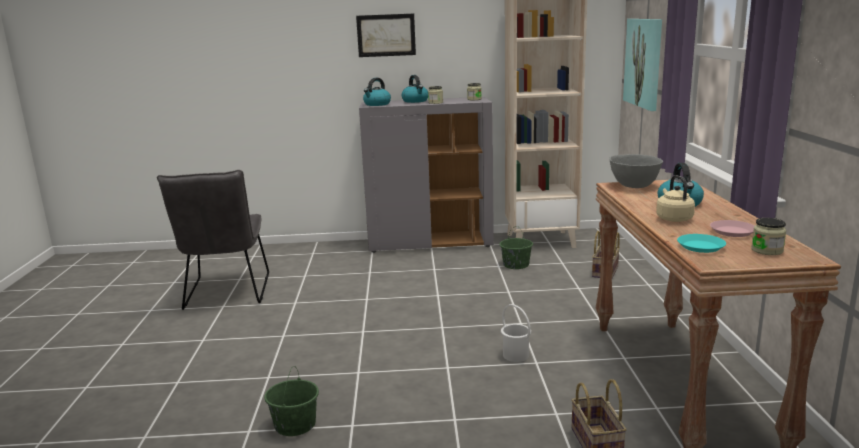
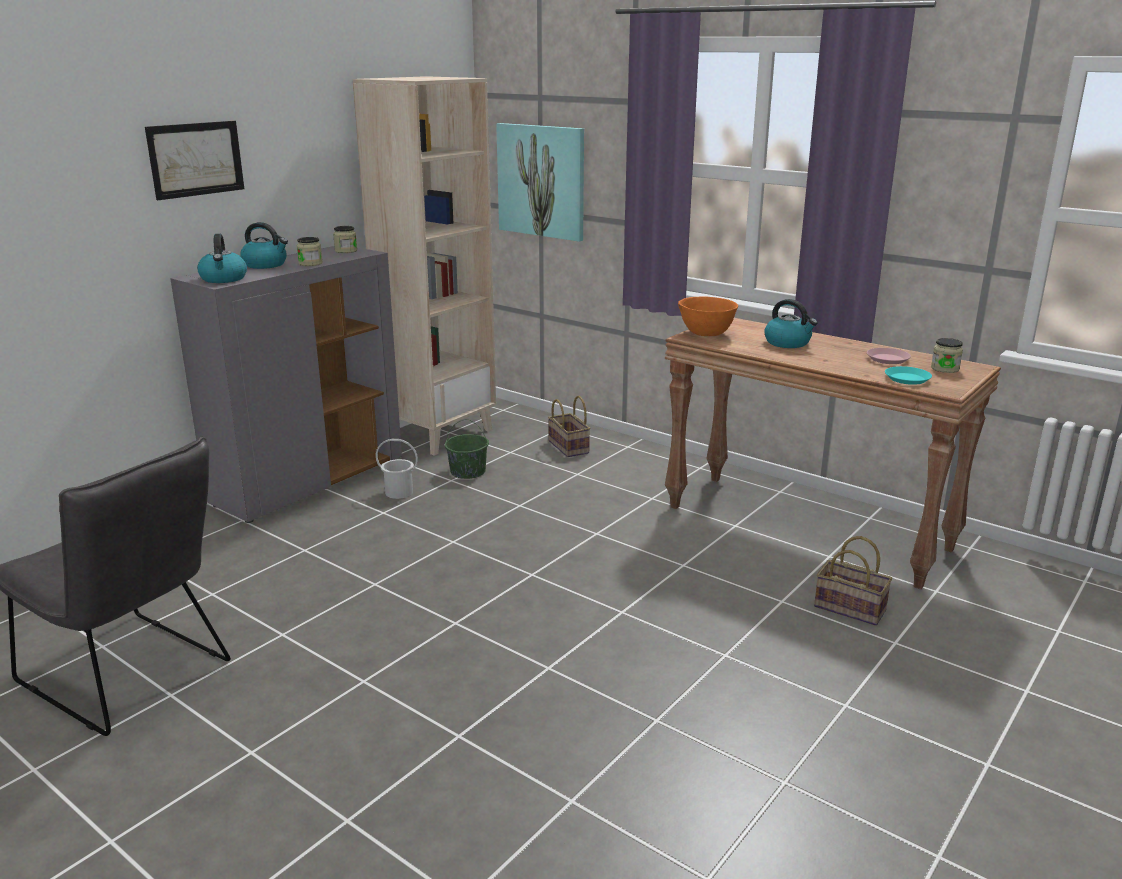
camera: 50 degrees left, 5 degrees up
green bucket [264,366,319,436] -> none
white bucket [501,304,531,362] -> white bucket moved to [376,439,418,499]
grey bowl [609,154,663,188] -> orange bowl [678,296,738,336]
beige kettle [656,175,695,222] -> none

